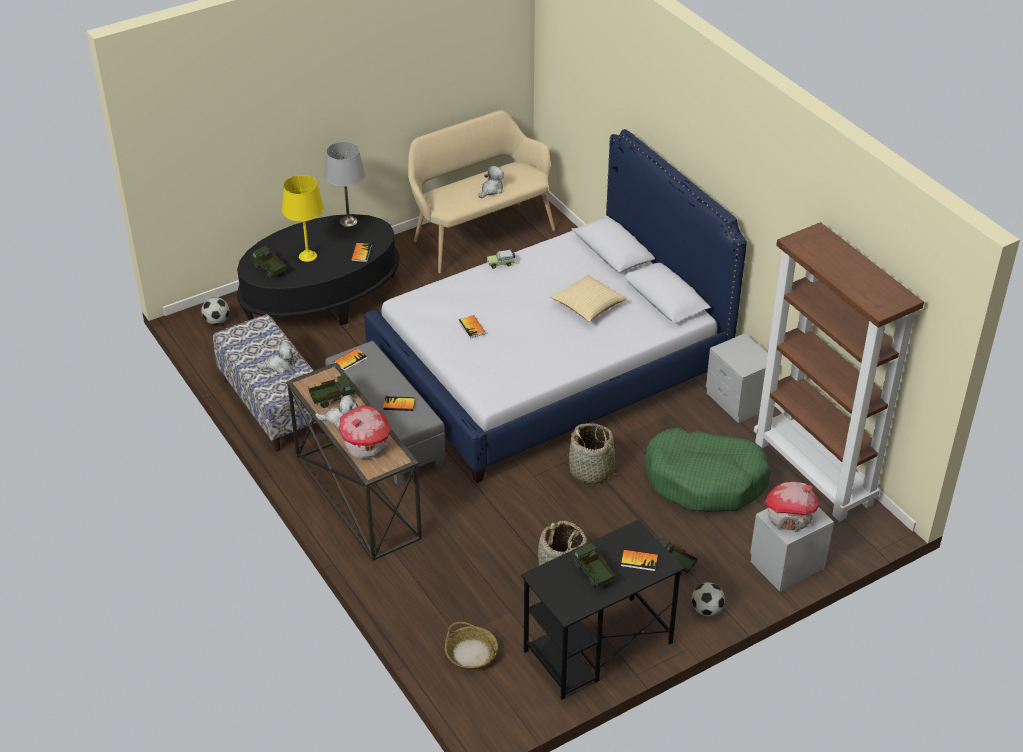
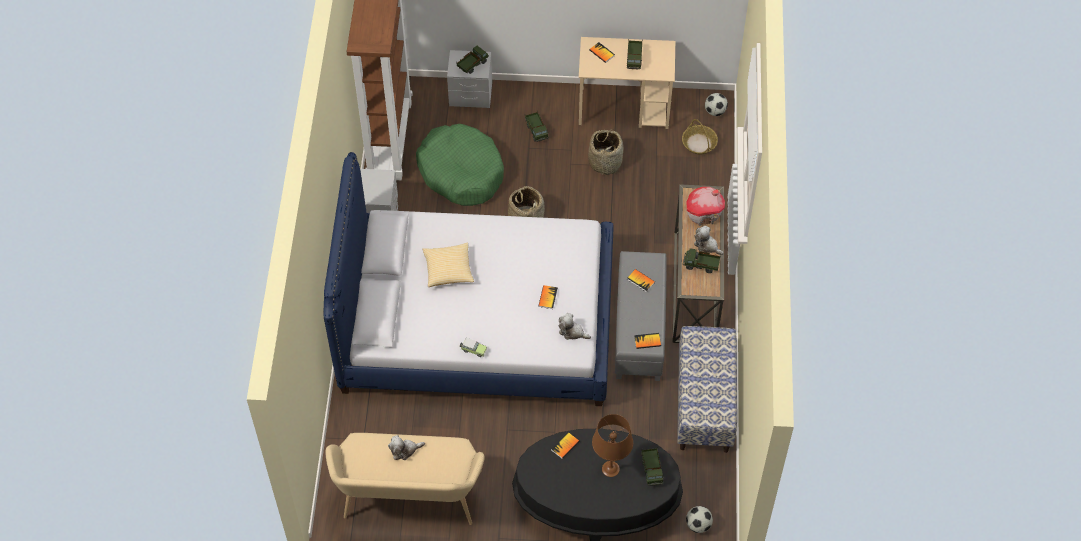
camera: 145 degrees left, 15 degrees up
plush toy [256,341,296,374] -> plush toy moved to [559,313,591,340]
yellow table lamp [282,175,324,262] -> brown table lamp [592,414,633,477]
grey table lamp [324,142,365,227] -> none
black desk [521,519,684,700] -> beige desk [579,37,675,129]
football [692,582,725,616] -> football moved to [705,93,728,116]
toy house [765,482,819,532] -> toy truck [457,46,489,74]

